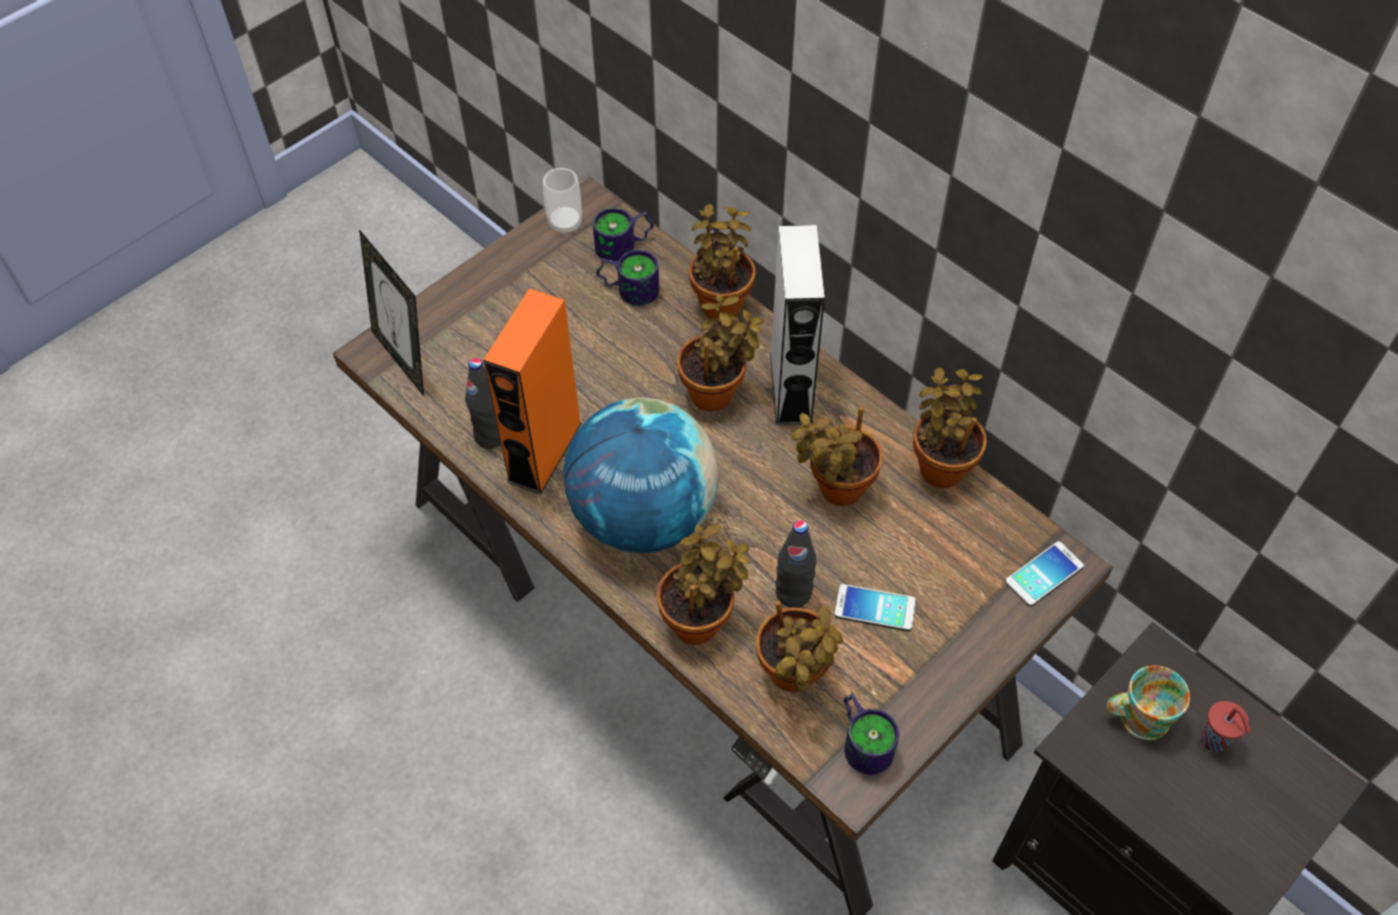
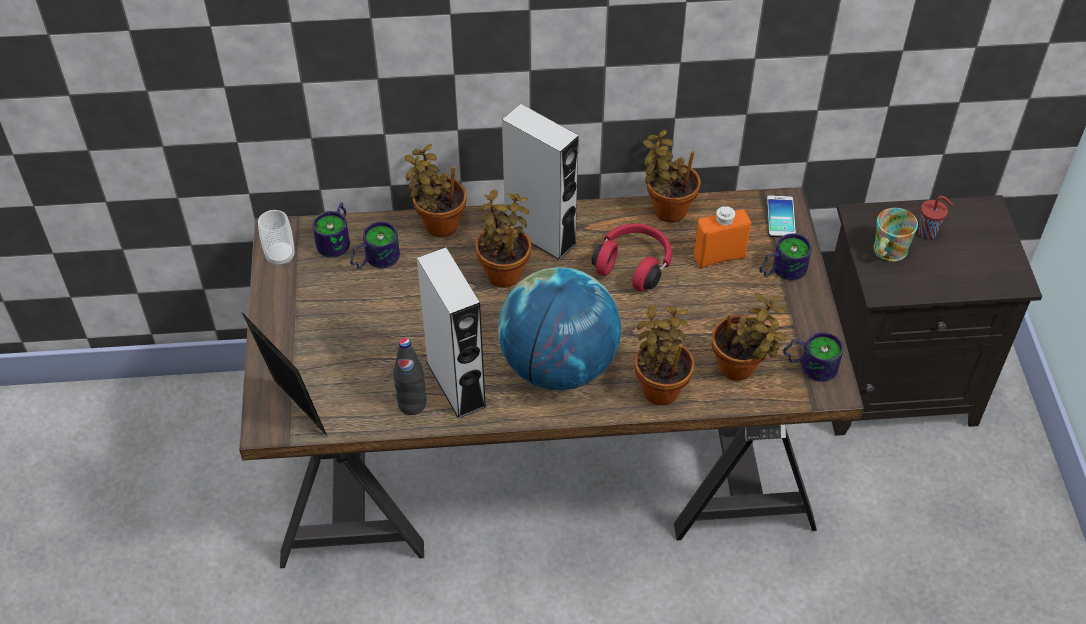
camera: 50 degrees left, 5 degrees down
picture frame [359,229,424,396] -> picture frame turned 135 degrees counterclockwise [242,313,327,435]
orange speaker [483,288,582,495] -> grey speaker [417,247,487,419]
black bottle [775,520,816,608] -> none
potted plant [791,407,883,506] -> red headphones [592,223,672,292]
phone [834,584,916,631] -> none
none -> orange bottle [694,205,751,268]
none -> mug [759,233,812,280]

